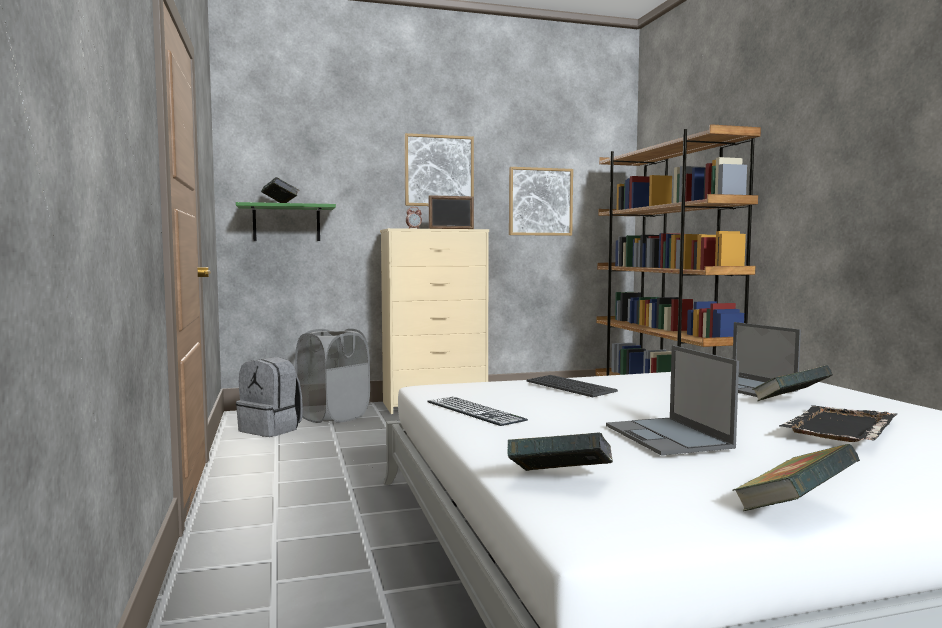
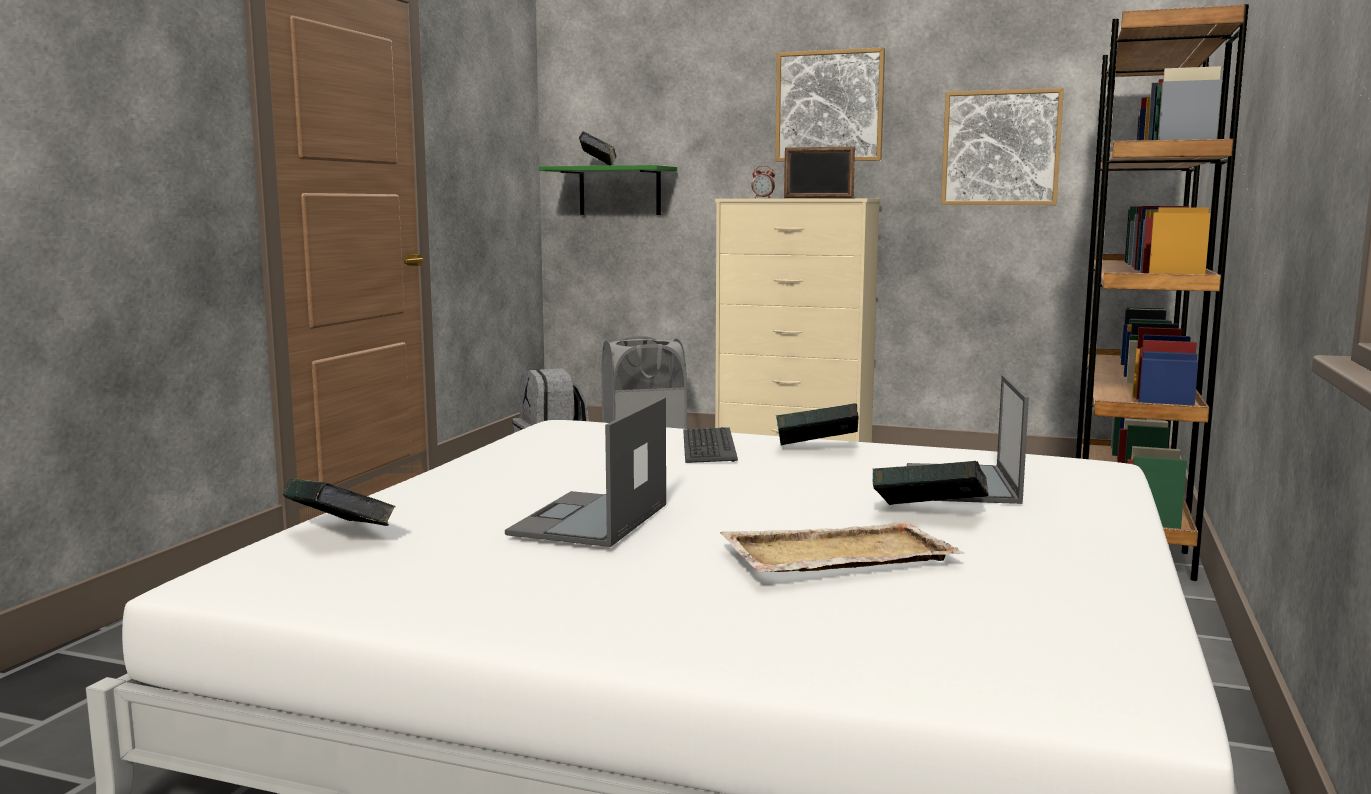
camera: 35 degrees right, 5 degrees up
keyboard [427,397,528,426] -> none
book [732,444,860,511] -> book moved to [776,403,858,446]
black tray [779,405,897,442] -> beige tray [720,521,964,572]

